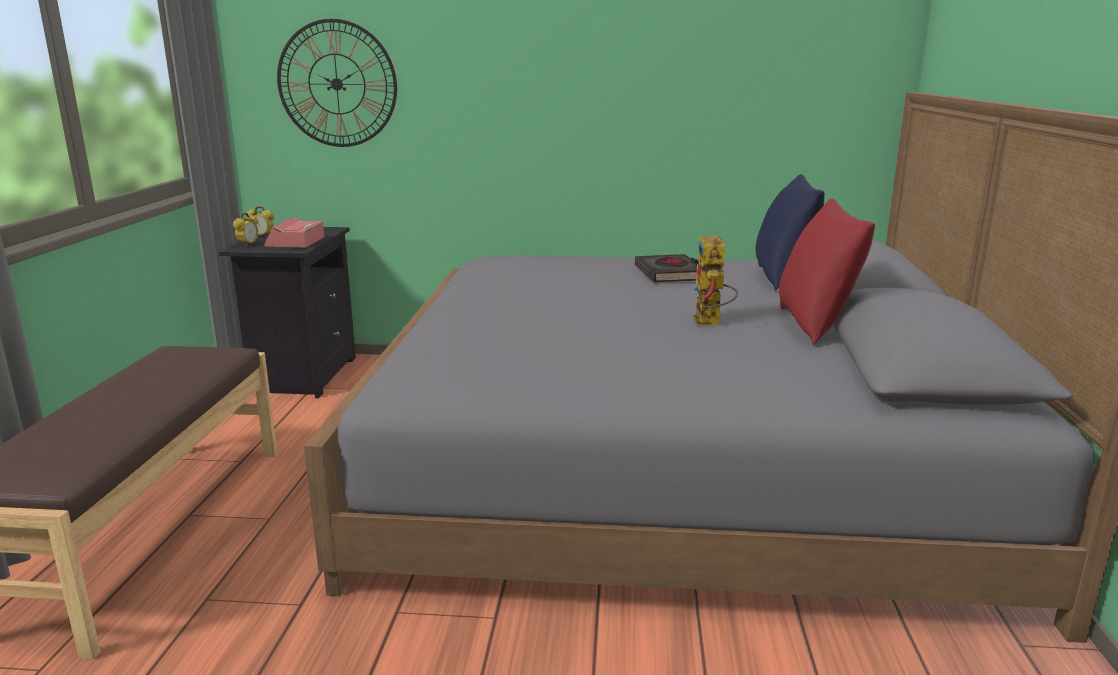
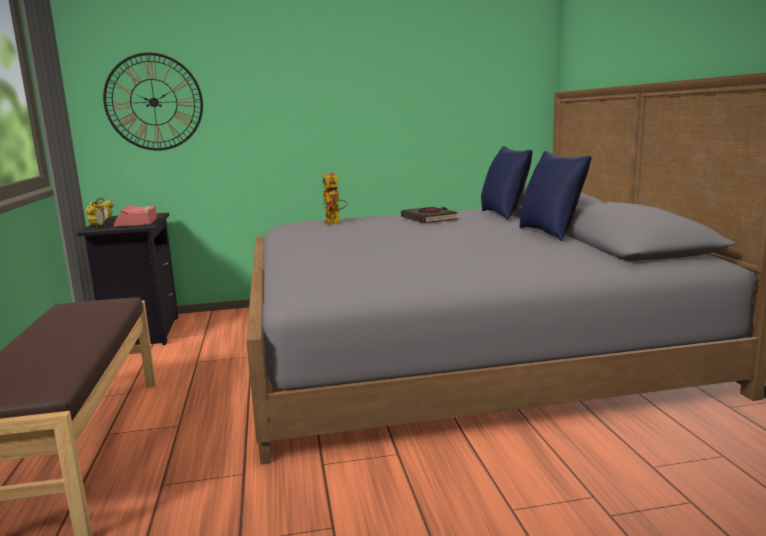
camera: 15 degrees left, 5 degrees down
toy robot [693,236,738,326] -> toy robot moved to [323,172,348,225]
red pillow [779,198,875,345] -> blue pillow [520,151,592,241]

